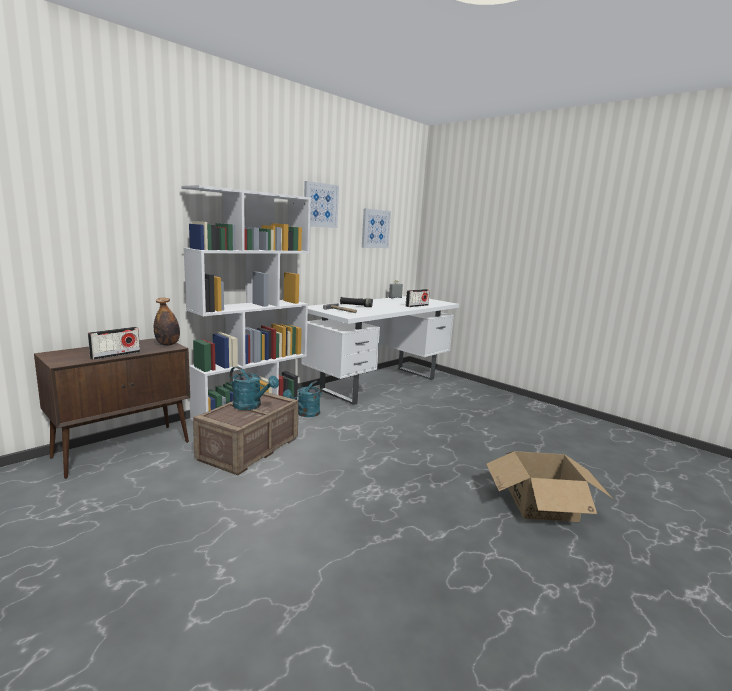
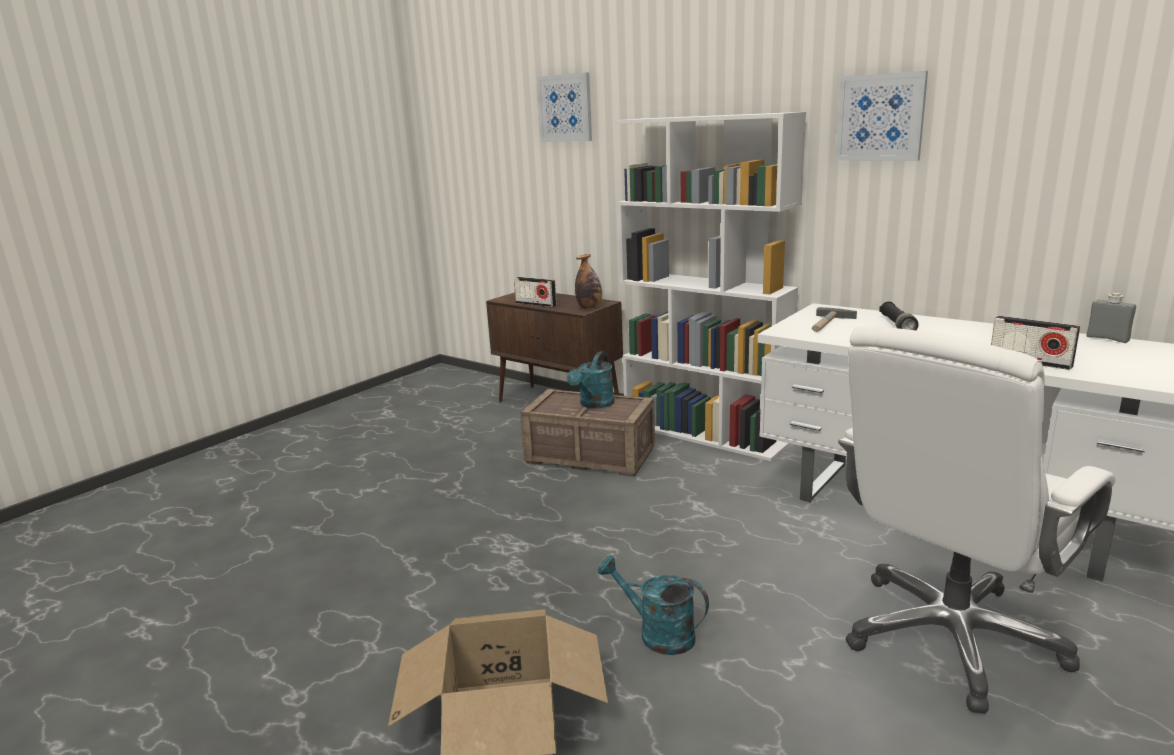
camera: 85 degrees right, 5 degrees up
turquoise watering can [283,381,322,417] -> turquoise watering can moved to [598,555,709,655]
picture [362,209,391,248] -> picture moved to [537,72,592,142]
none -> white office chair [838,325,1116,714]

